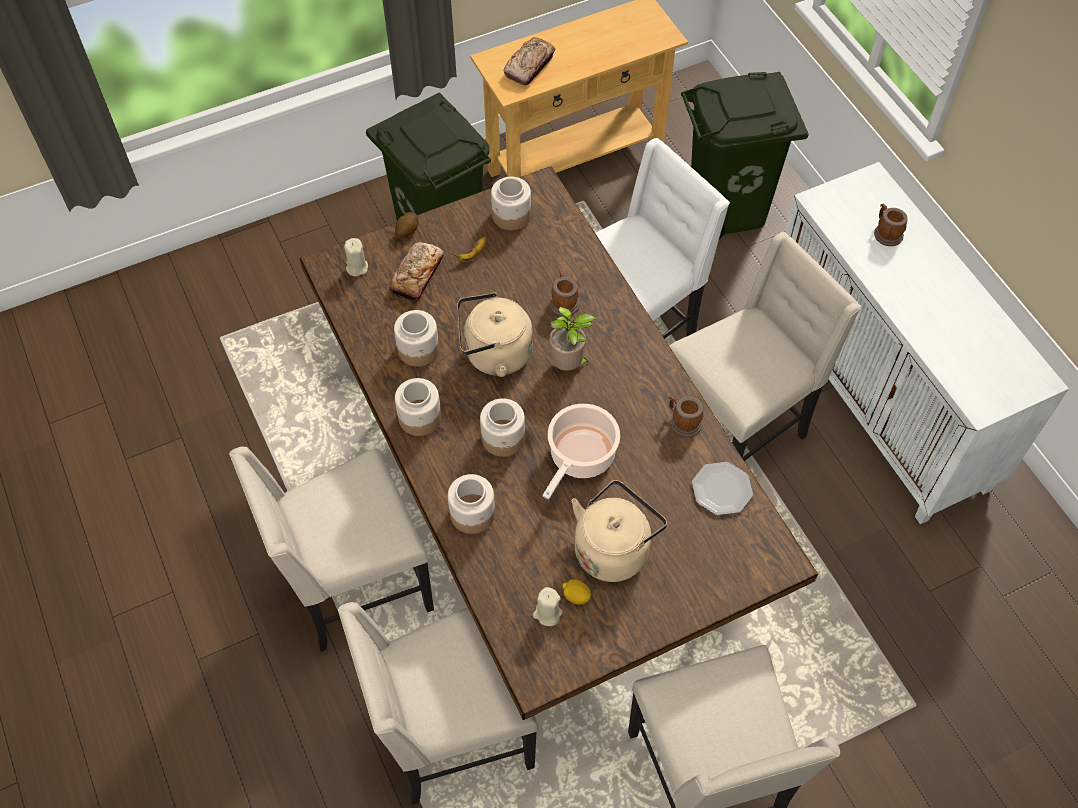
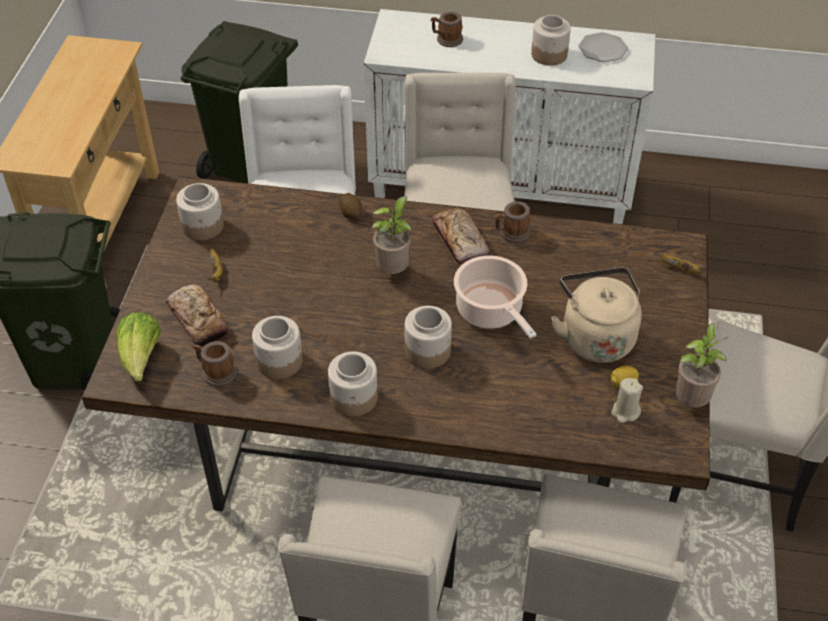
camera: 55 degrees left, 10 degrees down
beige candle [344,238,368,276] -> lettuce [116,313,161,381]
potato [395,212,419,238] -> potato moved to [339,193,362,219]
jar [448,474,495,534] -> jar moved to [531,15,571,66]
beige kettle [457,292,533,377] -> none
bread [504,37,555,85] -> bread moved to [432,208,489,265]
mug [550,271,580,316] -> mug moved to [193,341,237,387]
plate [692,462,753,515] -> plate moved to [578,32,628,62]
none -> banana [660,254,703,274]
none -> potted plant [675,323,728,407]

